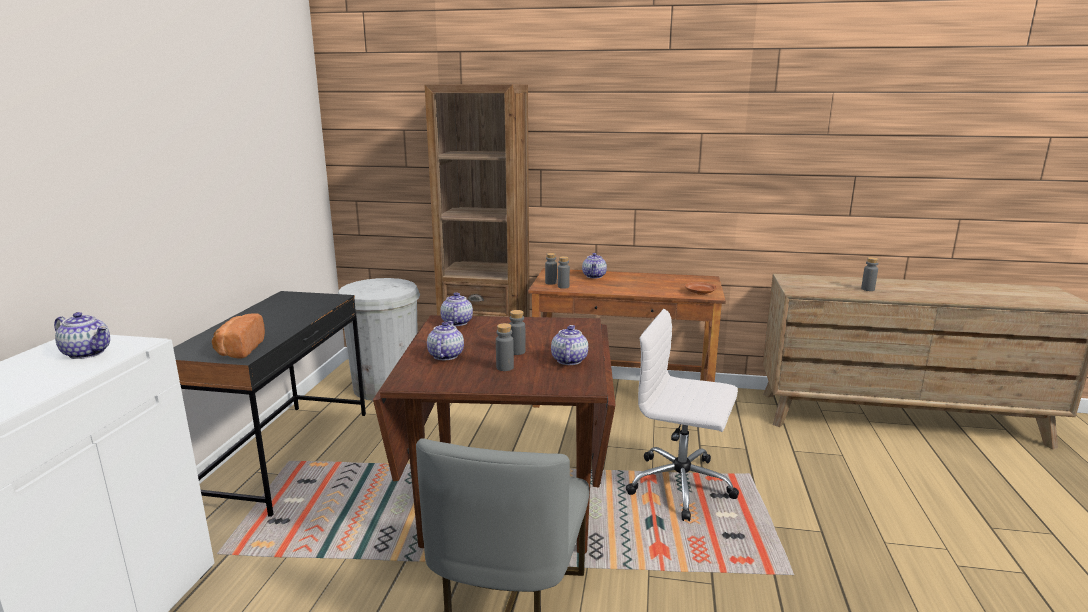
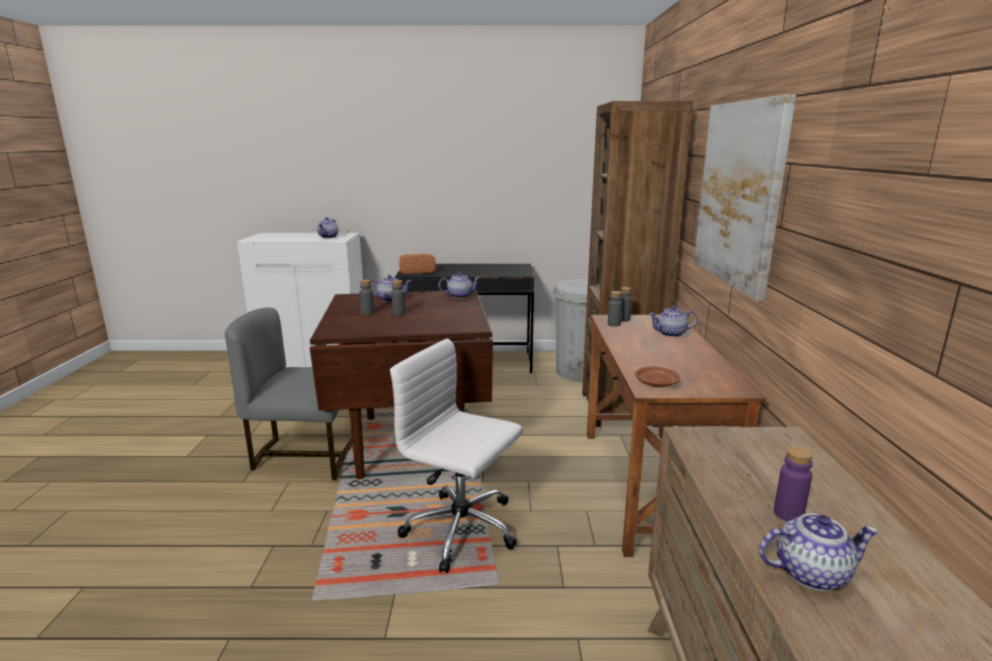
camera: 80 degrees right, 0 degrees up
teapot [551,325,588,365] -> teapot moved to [759,514,879,591]
white office chair [626,309,739,521] -> white office chair turned 75 degrees counterclockwise [390,338,523,573]
grey bottle [861,257,879,291] -> purple bottle [774,446,813,521]
none -> picture [694,94,796,301]

